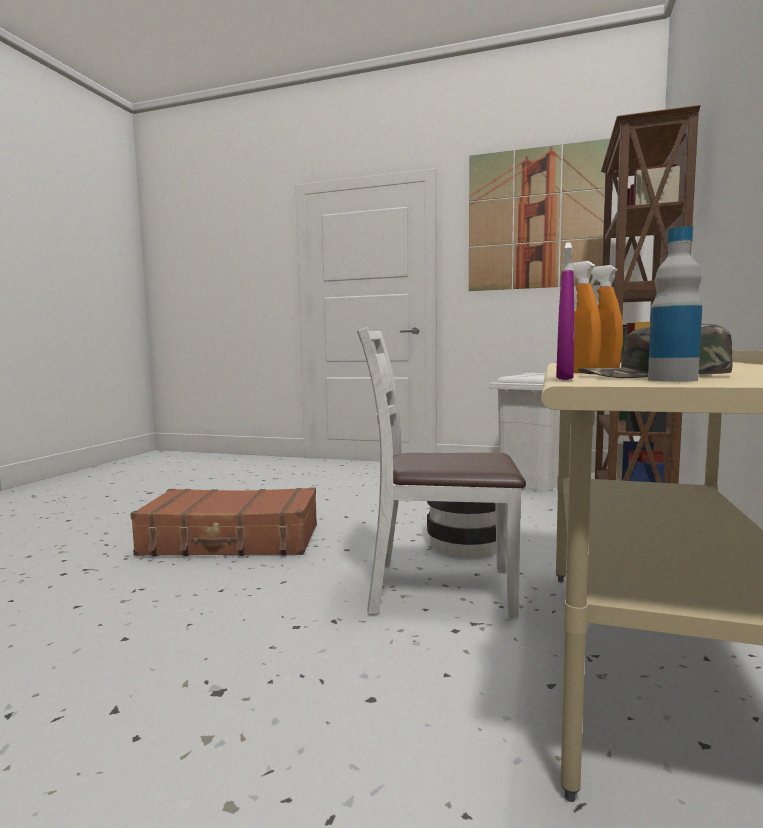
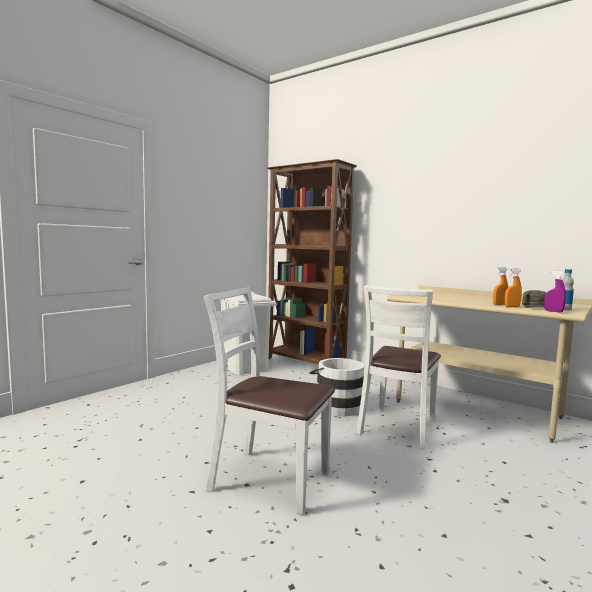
camera: 70 degrees left, 0 degrees up
brown suitcase [130,488,317,556] -> white chair [203,287,335,515]
picture [469,139,610,291] -> none

